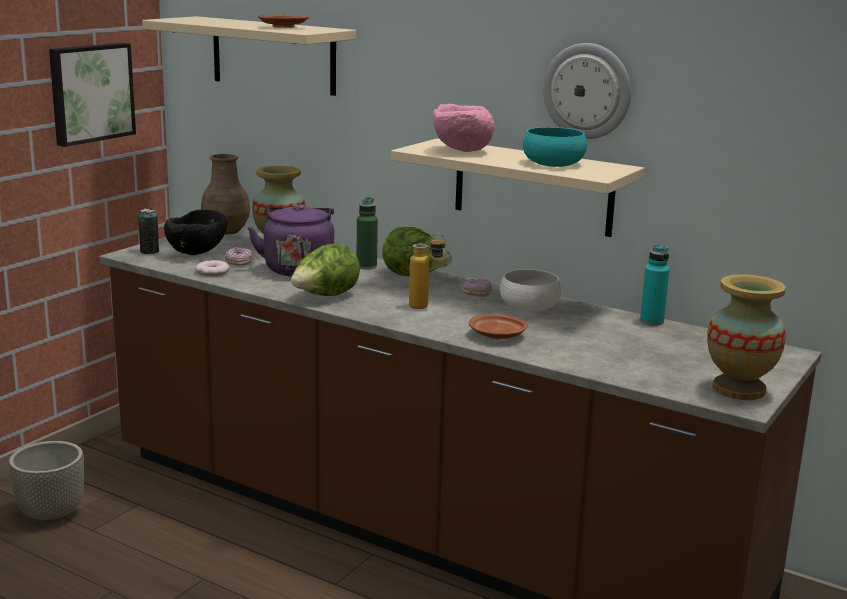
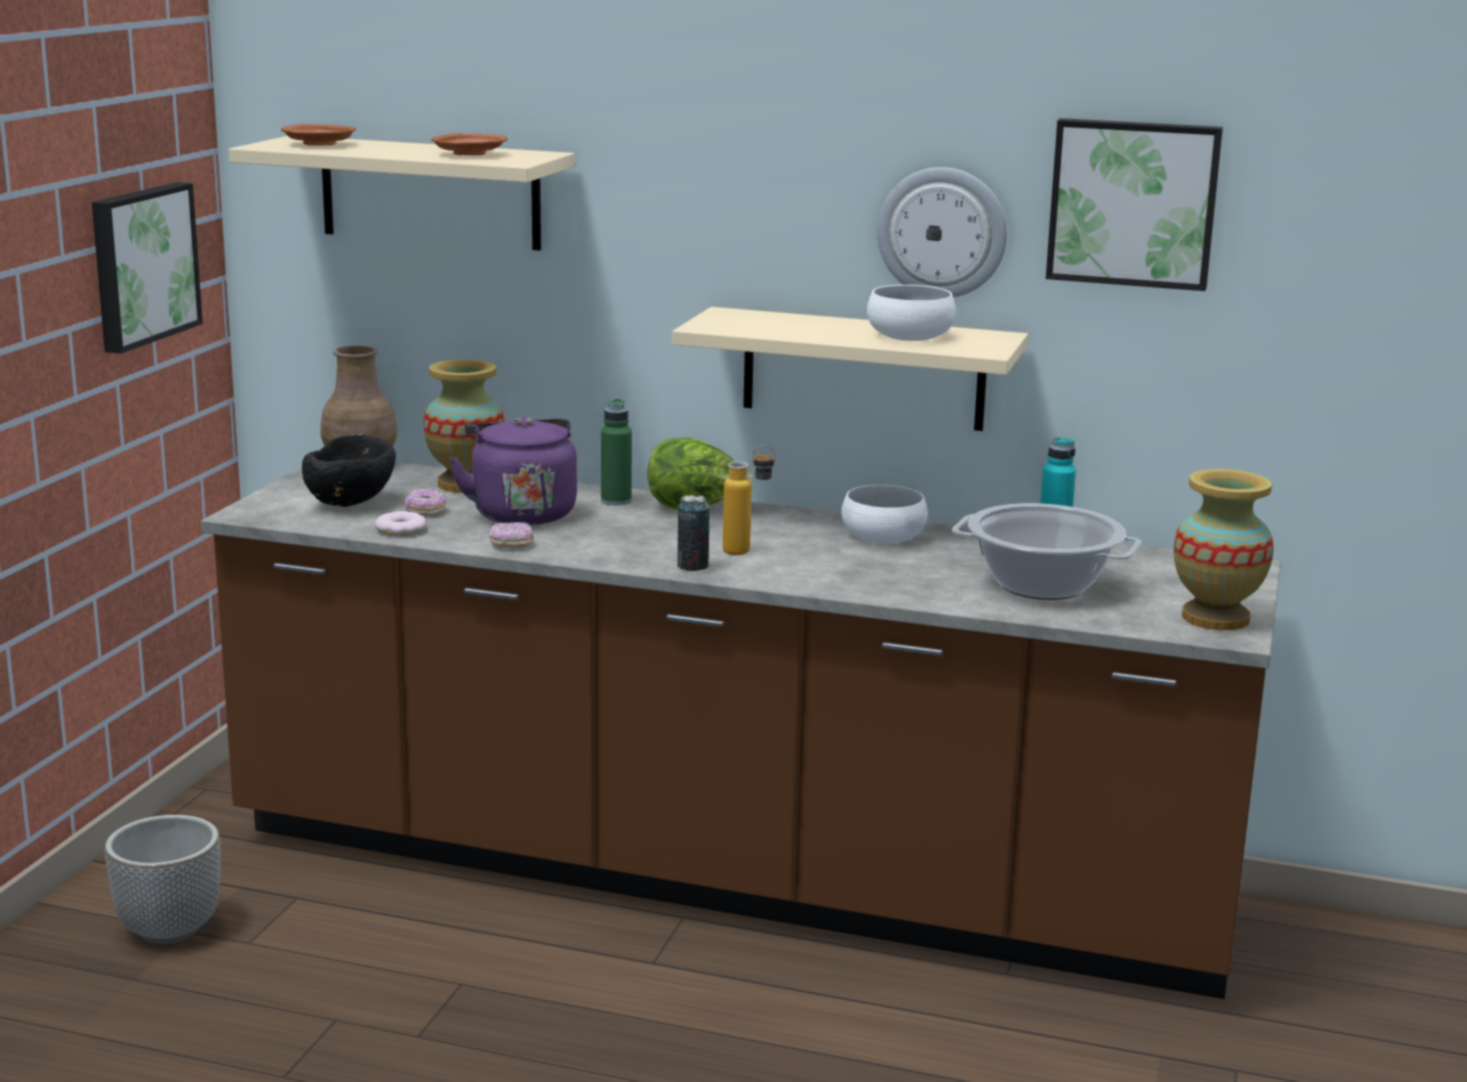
camera: 15 degrees left, 0 degrees up
can [138,209,159,254] -> can moved to [677,495,710,571]
lettuce [291,244,360,296] -> none
pink bowl [433,104,494,152] -> none
donut [462,279,492,297] -> donut moved to [489,522,533,548]
brown plate [469,314,528,339] -> brown plate moved to [281,124,356,146]
turquoise bowl [523,127,587,167] -> white bowl [867,285,956,341]
none -> cooking pot [952,503,1141,600]
none -> picture [1046,118,1223,291]

